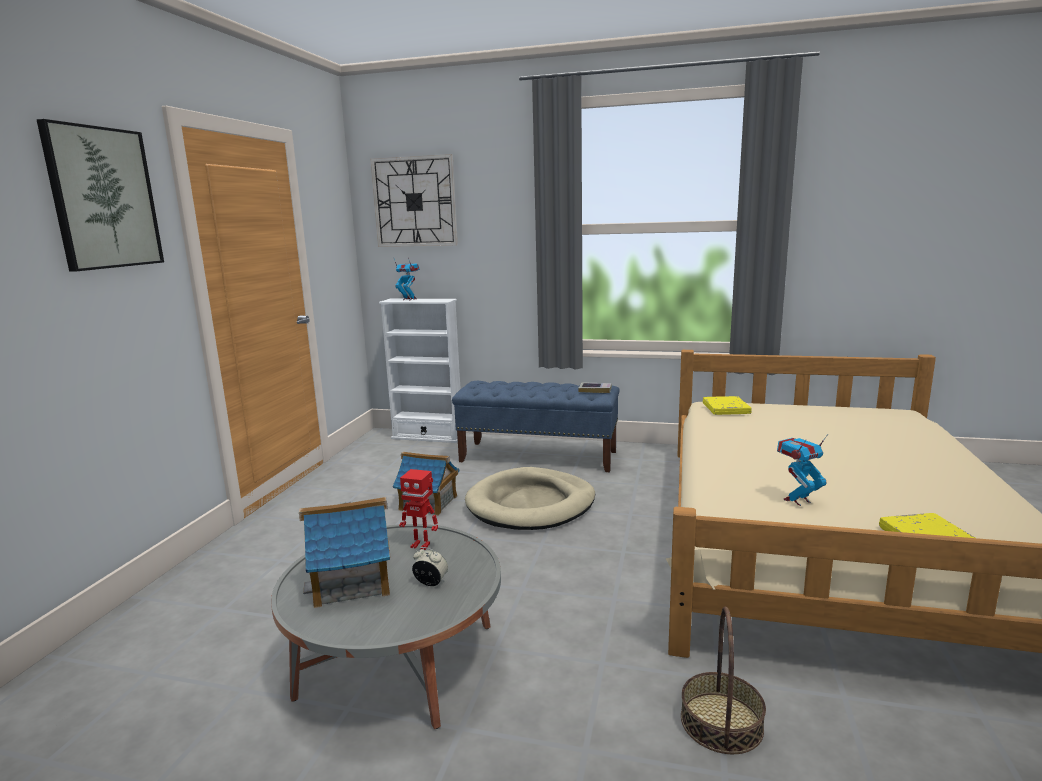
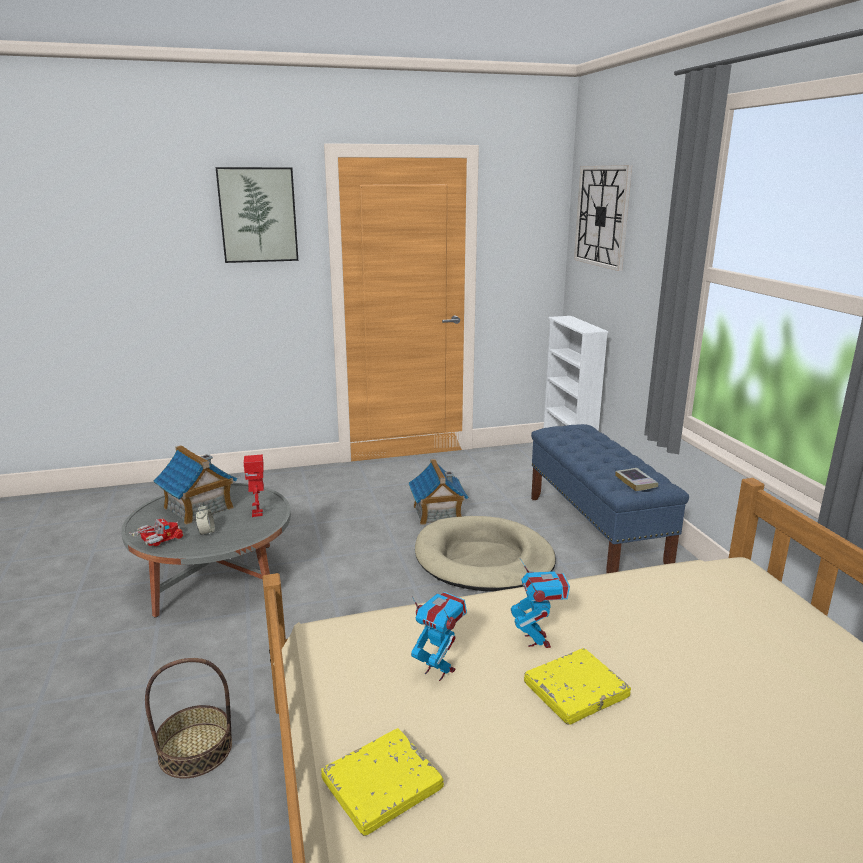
camera: 60 degrees right, 5 degrees up
toy robot [393,257,420,300] -> toy robot moved to [511,558,570,648]
yellow book [703,396,752,415] -> yellow book moved to [524,648,631,725]
none -> toy truck [130,519,183,546]

